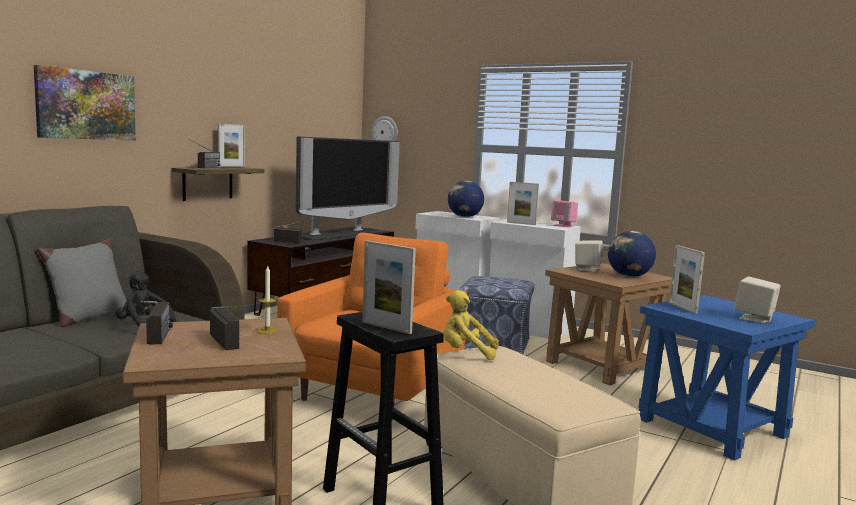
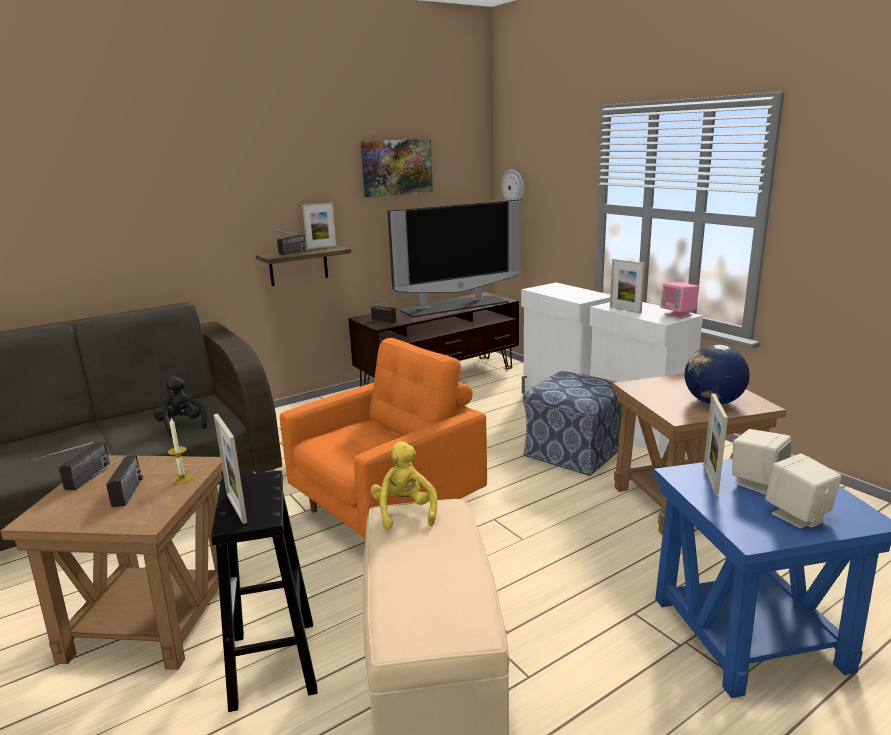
camera: 25 degrees right, 10 degrees up
picture [34,65,136,140] -> picture moved to [361,139,433,197]
grey pillow [37,239,126,327] -> none
yellow plush toy [443,290,499,360] -> yellow plush toy turned 45 degrees clockwise [370,441,438,530]
globe [448,181,484,217] -> none
beige speaker [575,240,603,272] -> beige speaker moved to [732,429,792,495]

